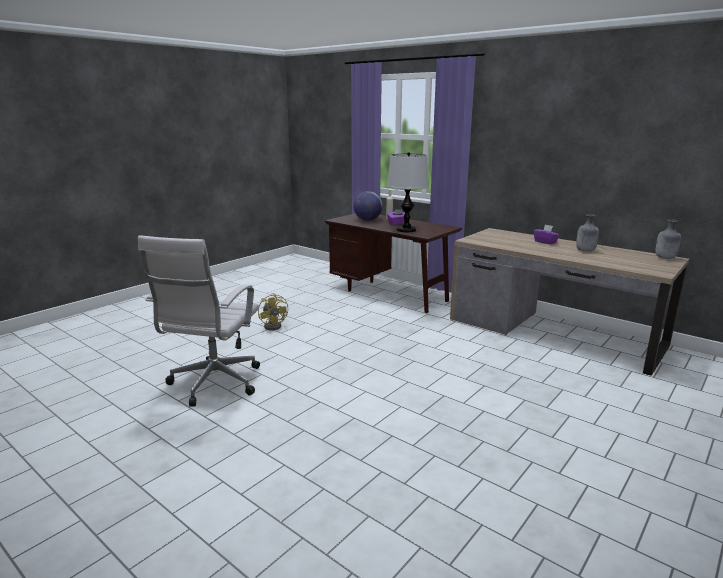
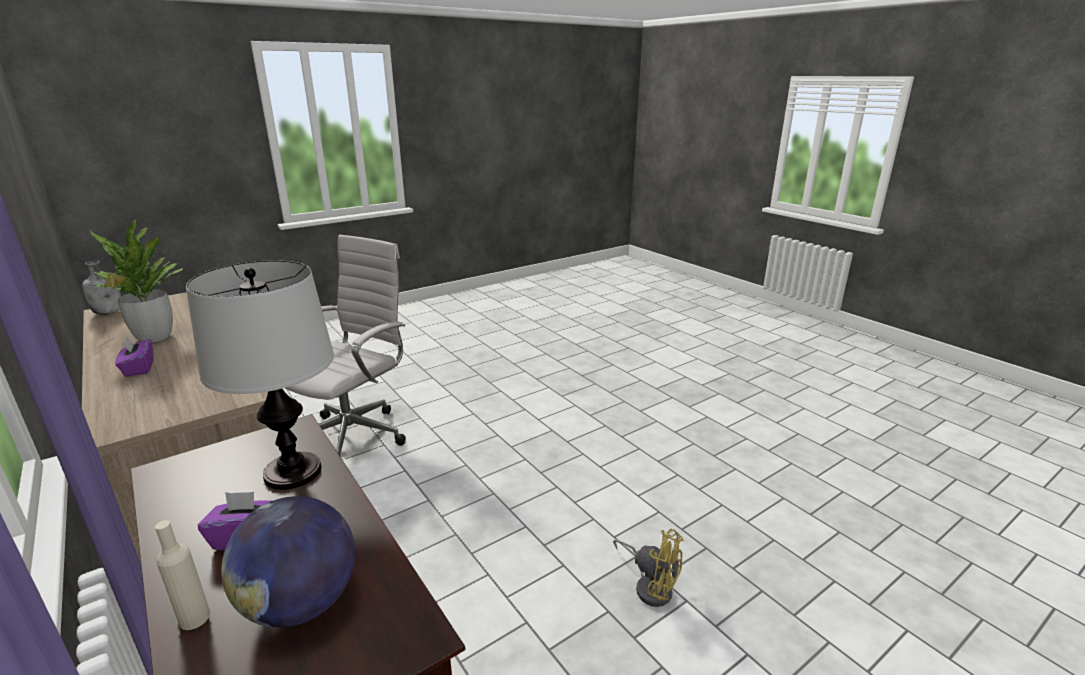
camera: 165 degrees left, 5 degrees up
white office chair [138,235,260,407] -> white office chair moved to [285,235,406,456]
yellow fan [258,293,288,330] -> yellow fan turned 135 degrees clockwise [613,529,684,607]
grey bottle [576,214,599,252] -> potted plant [90,219,183,342]

